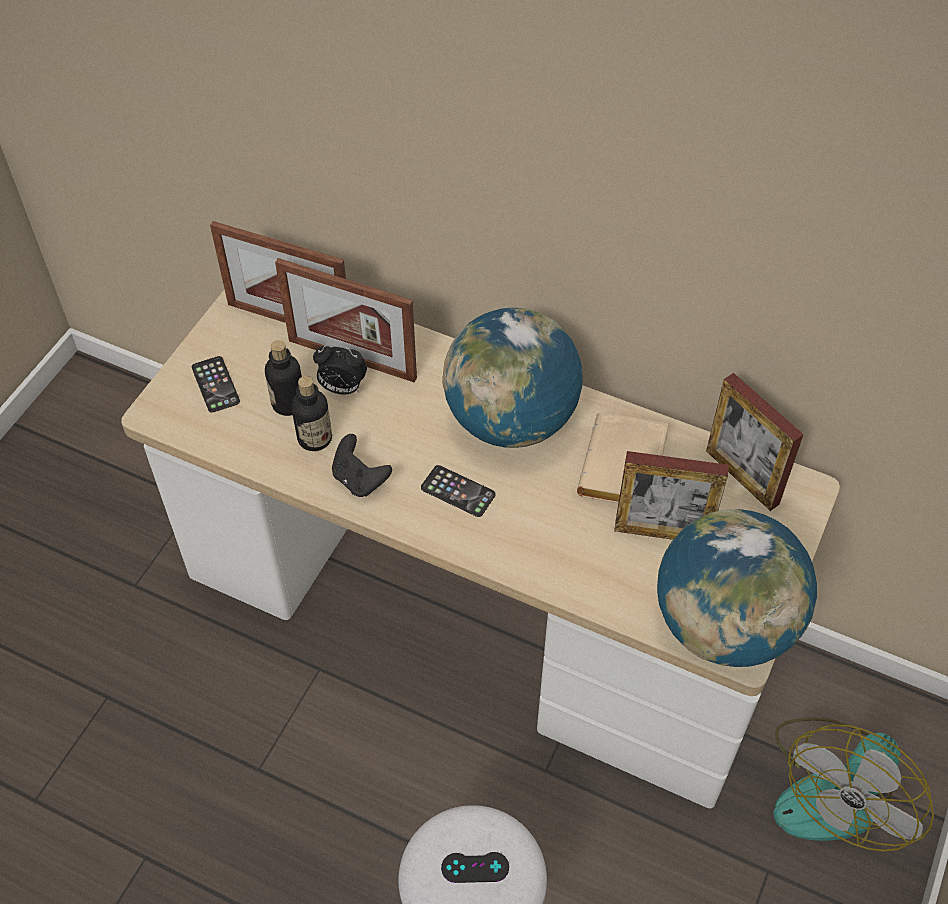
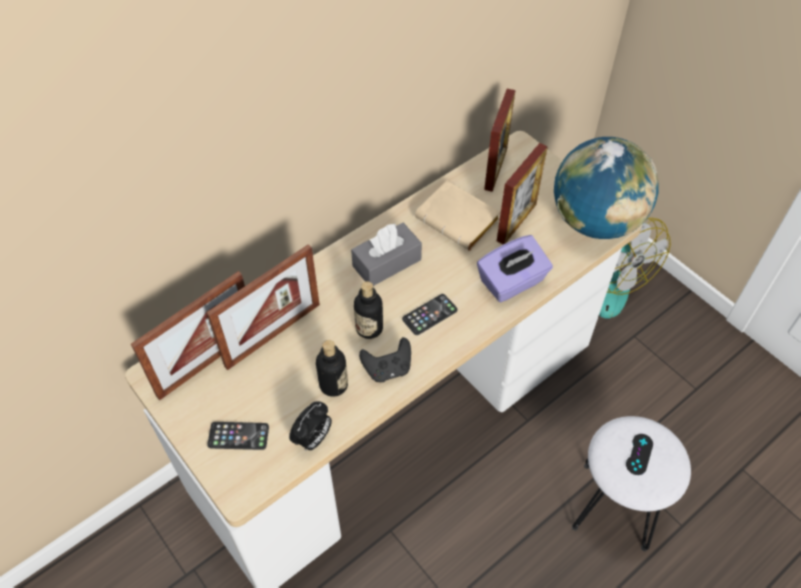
camera: 65 degrees left, 0 degrees up
bottle [265,340,302,416] -> bottle moved to [354,281,383,339]
alarm clock [313,345,367,394] -> alarm clock moved to [289,401,332,451]
globe [442,308,582,448] -> grey tissue box [351,223,422,286]
picture frame [706,373,804,511] -> picture frame turned 60 degrees counterclockwise [484,89,516,192]
none -> purple tissue box [477,235,553,302]

